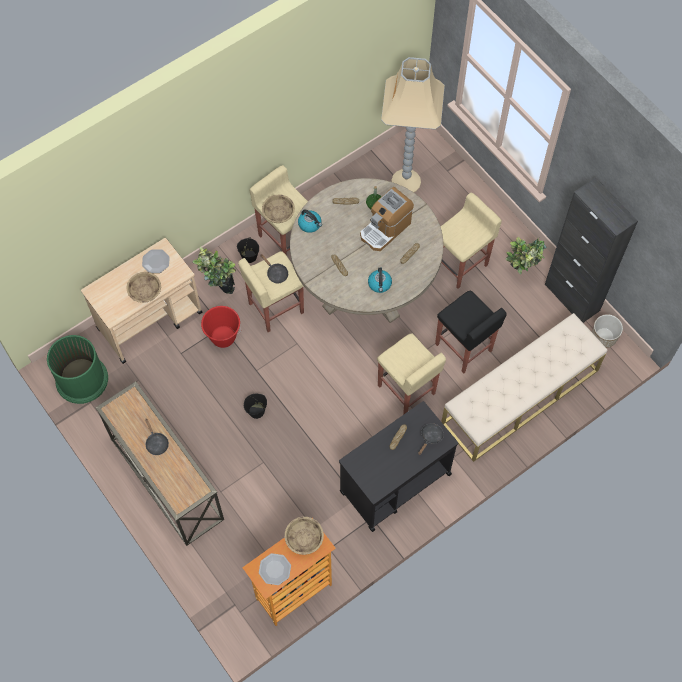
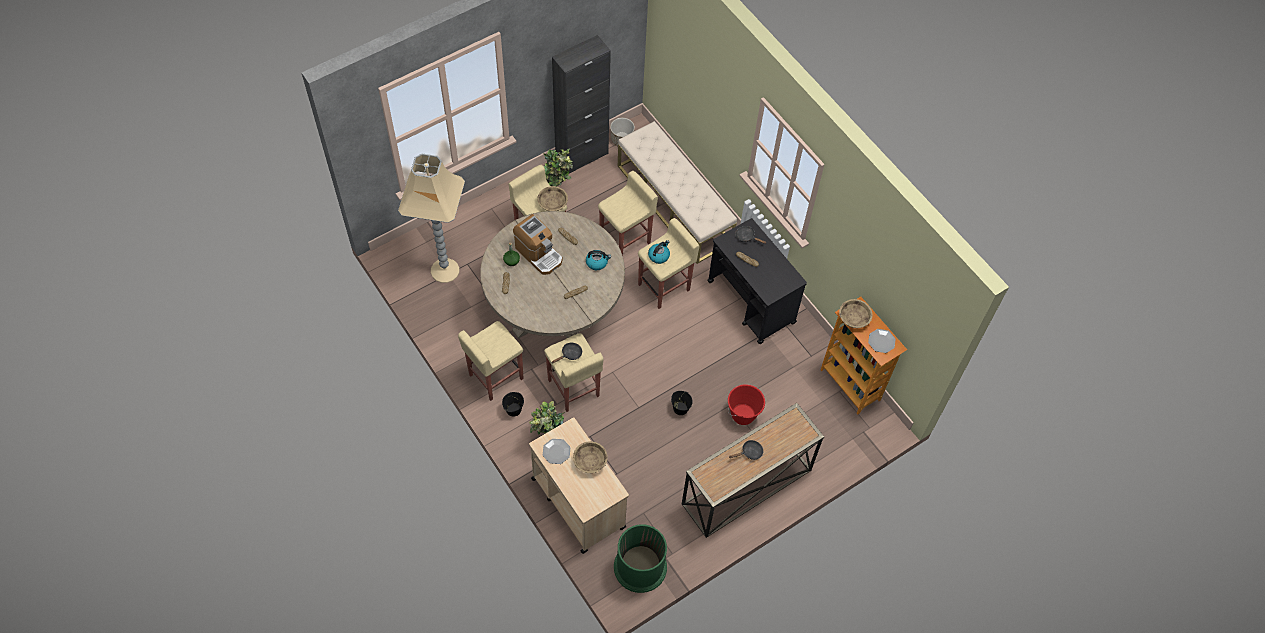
camera: 90 degrees left, 5 degrees down
red bucket [201,306,241,348] -> red bucket moved to [728,384,765,425]
beige bowl [262,194,295,223] -> beige bowl moved to [538,186,568,211]
kettle [298,210,322,233] -> kettle moved to [648,240,670,264]
black stool [435,291,507,374] -> beige stool [598,171,658,256]

